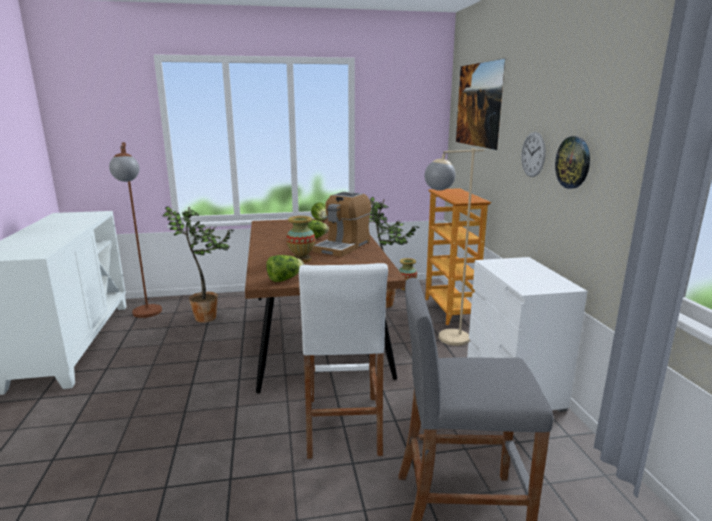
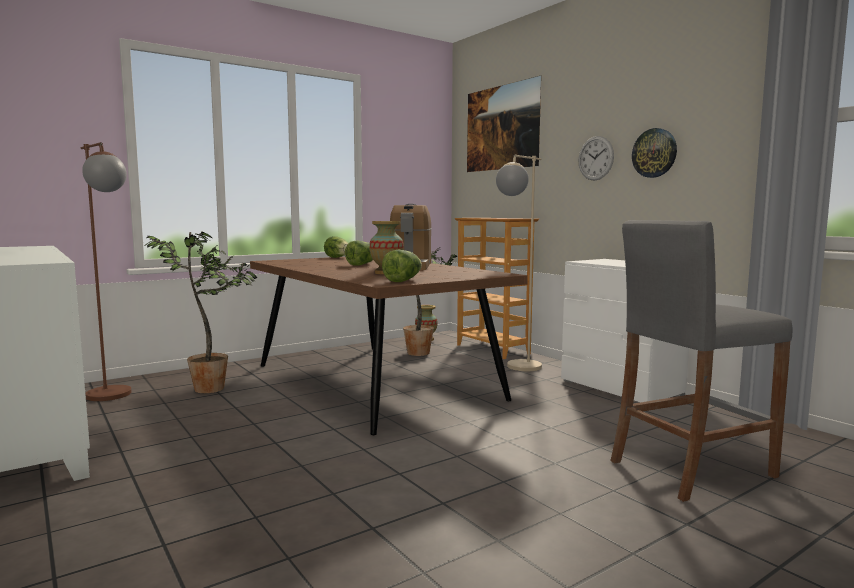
camera: 25 degrees left, 10 degrees down
white stool [299,263,388,459] -> none

